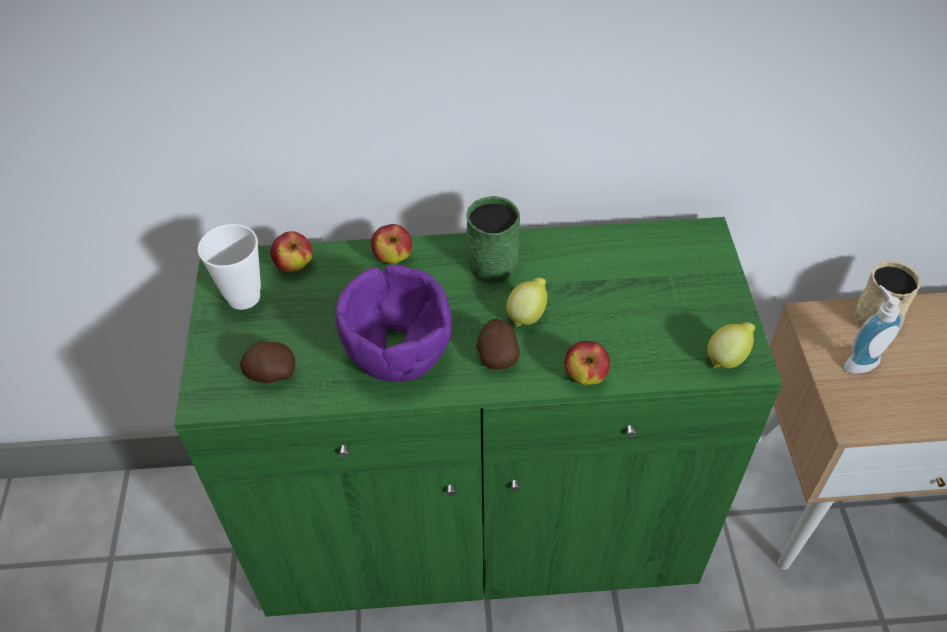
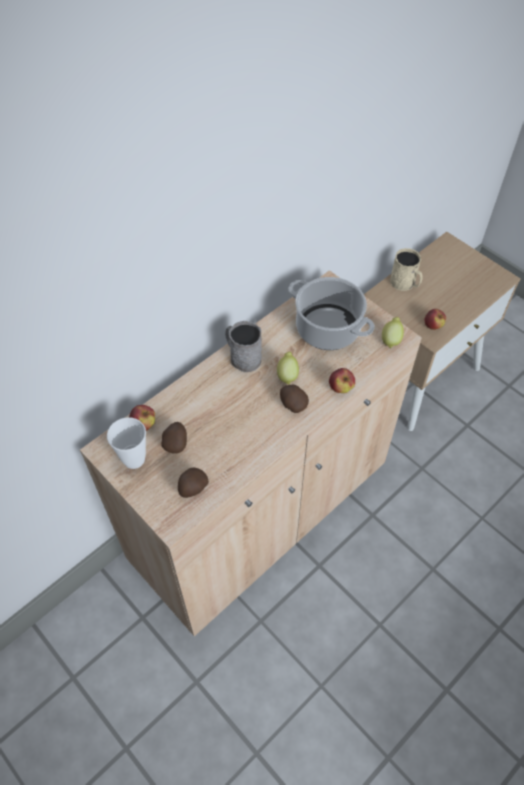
camera: 40 degrees left, 5 degrees up
green cabinet [174,217,782,617] -> beige cabinet [80,270,422,636]
purple bowl [336,265,452,382] -> none
apple [371,224,412,264] -> apple moved to [425,309,446,330]
green mug [466,196,520,283] -> grey mug [225,321,262,372]
soap dispenser [844,285,904,373] -> none
none -> potato [161,422,187,454]
none -> cooking pot [288,277,375,350]

